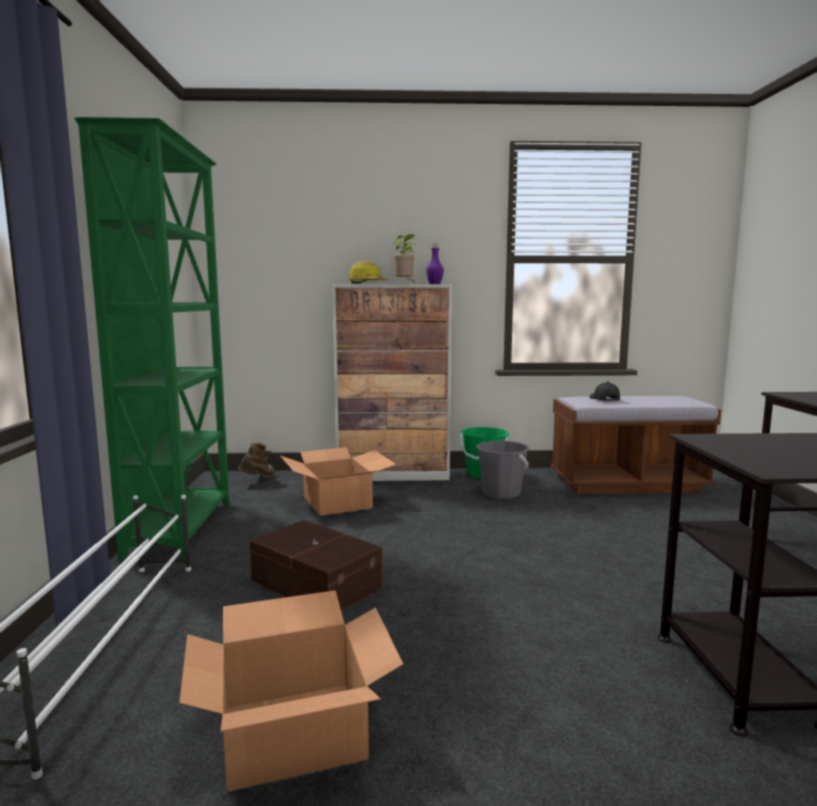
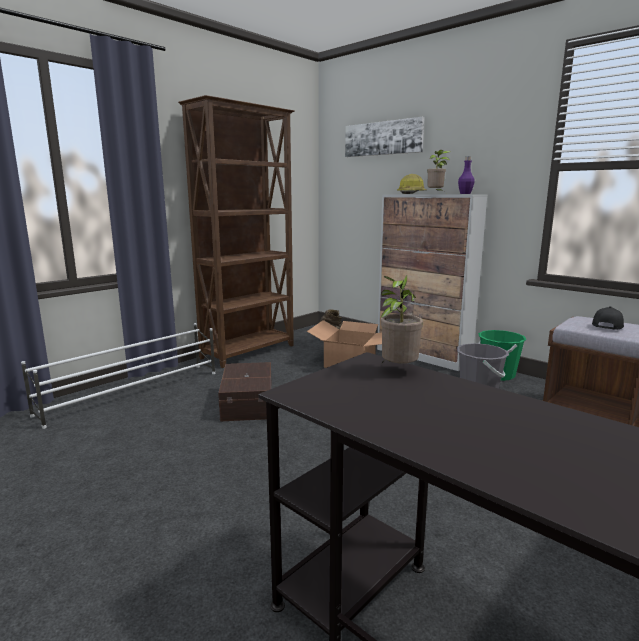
camera: 45 degrees right, 5 degrees up
green bookcase [74,117,230,560] -> brown bookcase [178,95,294,368]
cardboard box [179,590,403,792] -> none
none -> picture [345,117,425,157]
none -> potted plant [380,275,423,364]

